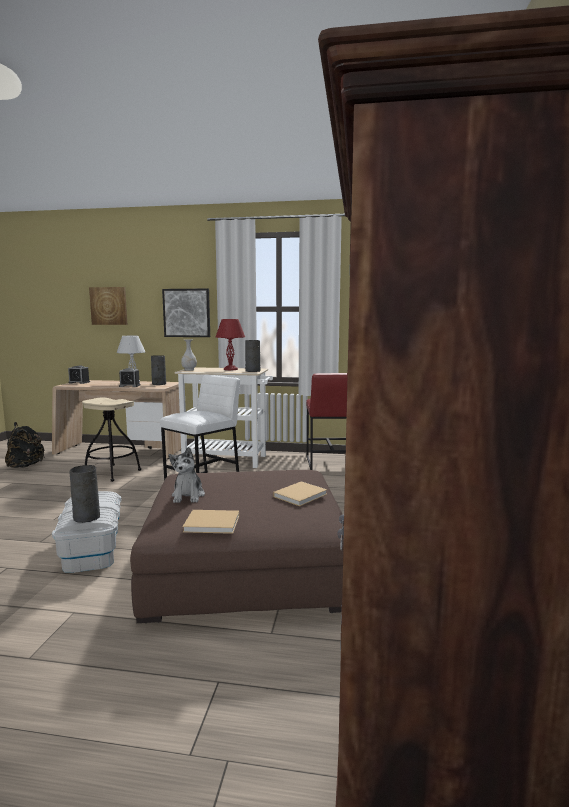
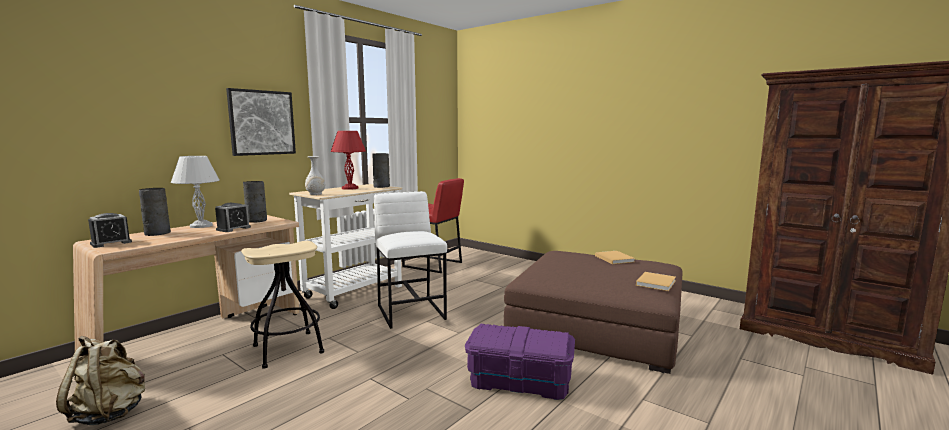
camera: 60 degrees left, 0 degrees up
black backpack [5,422,45,468] -> beige backpack [56,336,145,425]
white storage box [52,491,122,573] -> purple storage box [465,324,575,400]
grey vase [70,465,100,523] -> grey vase moved to [139,188,171,236]
picture [89,287,128,325] -> none
plush toy [168,447,205,503] -> none

